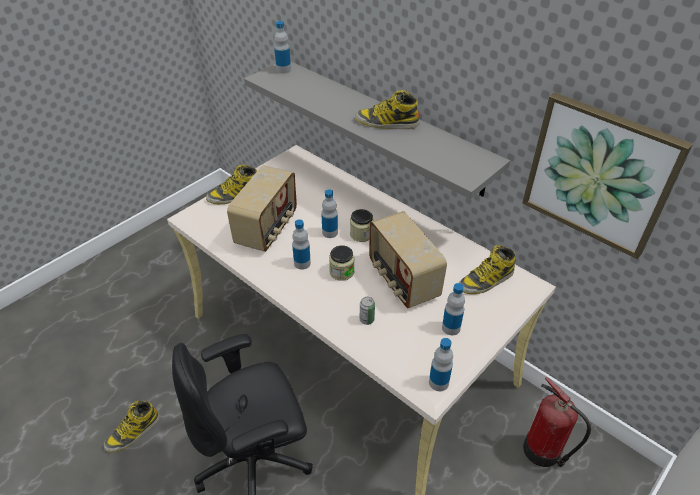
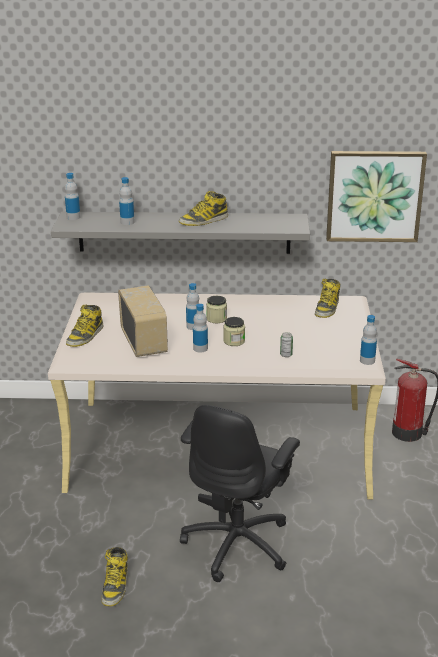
camera: 40 degrees left, 15 degrees down
radio [369,211,447,308] -> none
bottle [442,283,465,335] -> bottle moved to [119,177,135,225]

